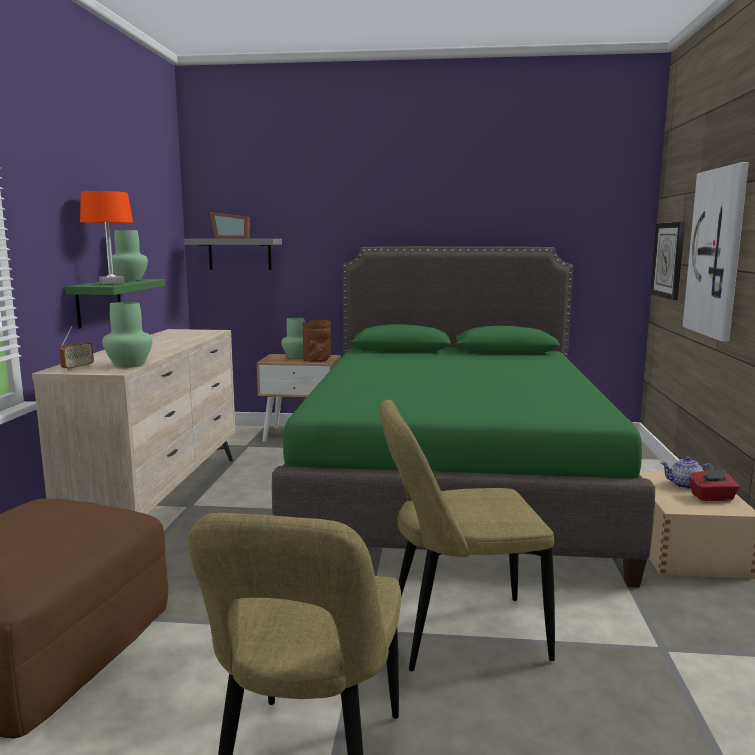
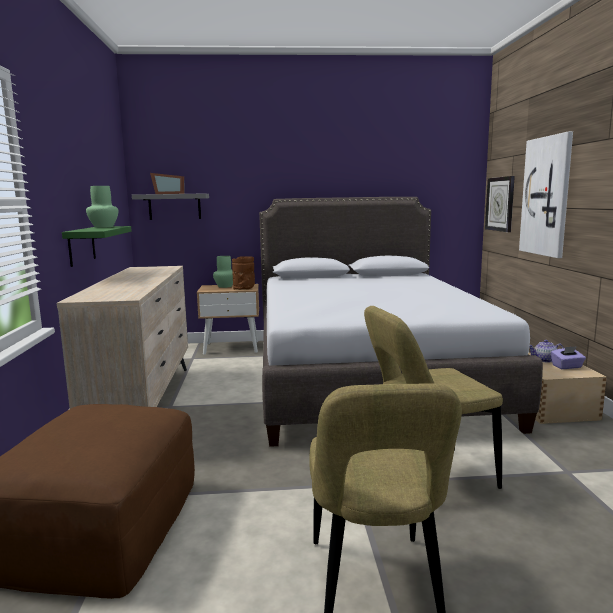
camera: 10 degrees left, 0 degrees up
radio [59,326,94,370] -> none
orange table lamp [80,191,133,285] -> none
green vase [102,302,152,368] -> none
green bed [272,246,655,587] -> grey bed [259,197,543,447]
red tissue box [689,469,740,501] -> purple tissue box [551,346,586,369]

